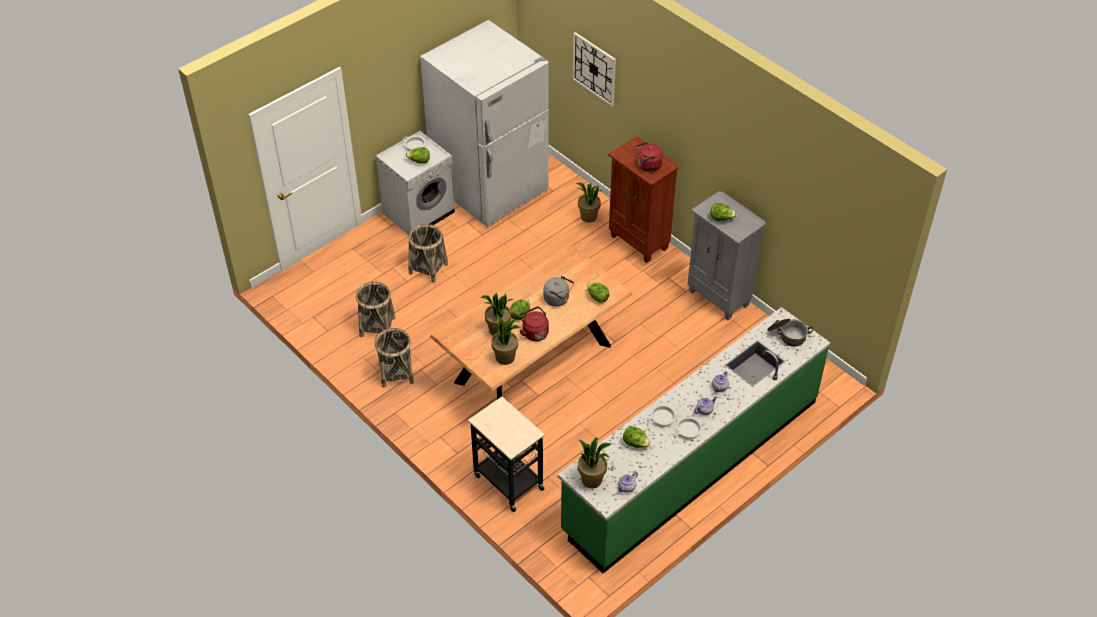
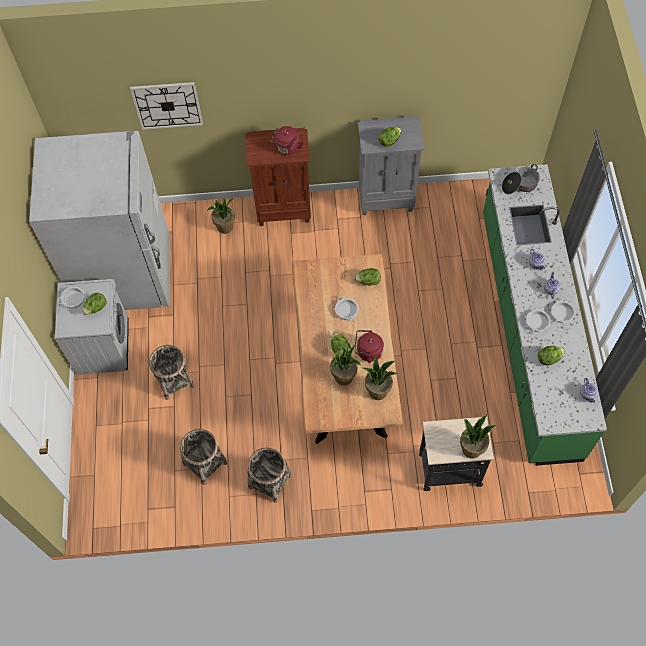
camera: 50 degrees left, 15 degrees up
grey kettle [544,276,574,307] -> cooking pot [335,296,358,321]
potted plant [578,437,612,488] -> potted plant moved to [460,414,495,459]

